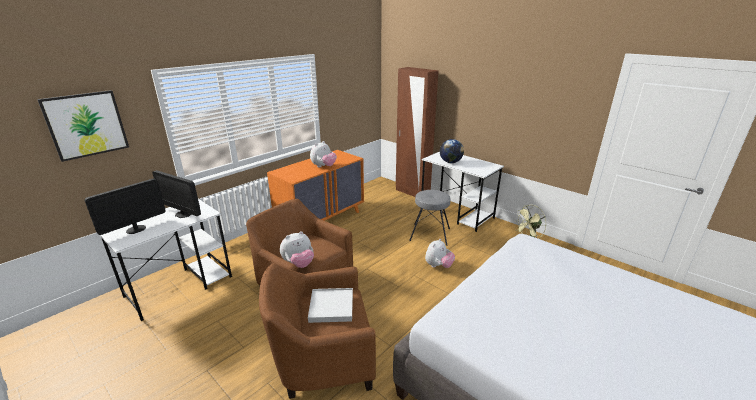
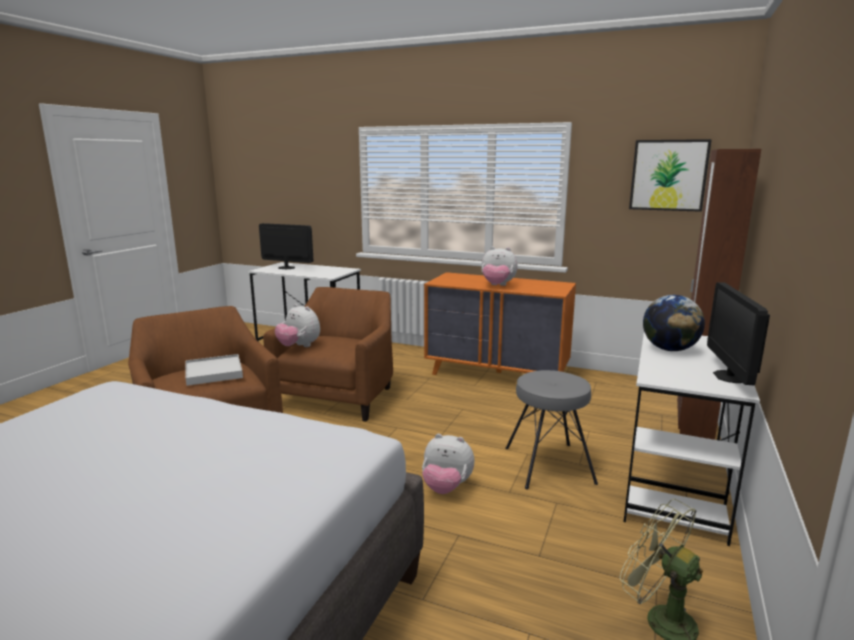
camera: 70 degrees right, 10 degrees down
picture [37,90,129,162] -> picture moved to [629,139,712,212]
monitor [152,170,201,218] -> monitor moved to [707,282,770,385]

